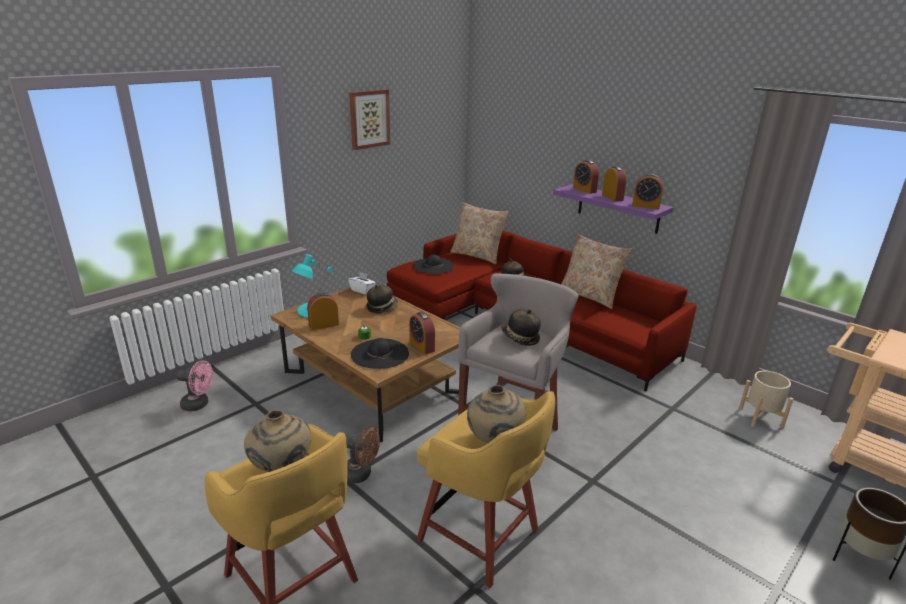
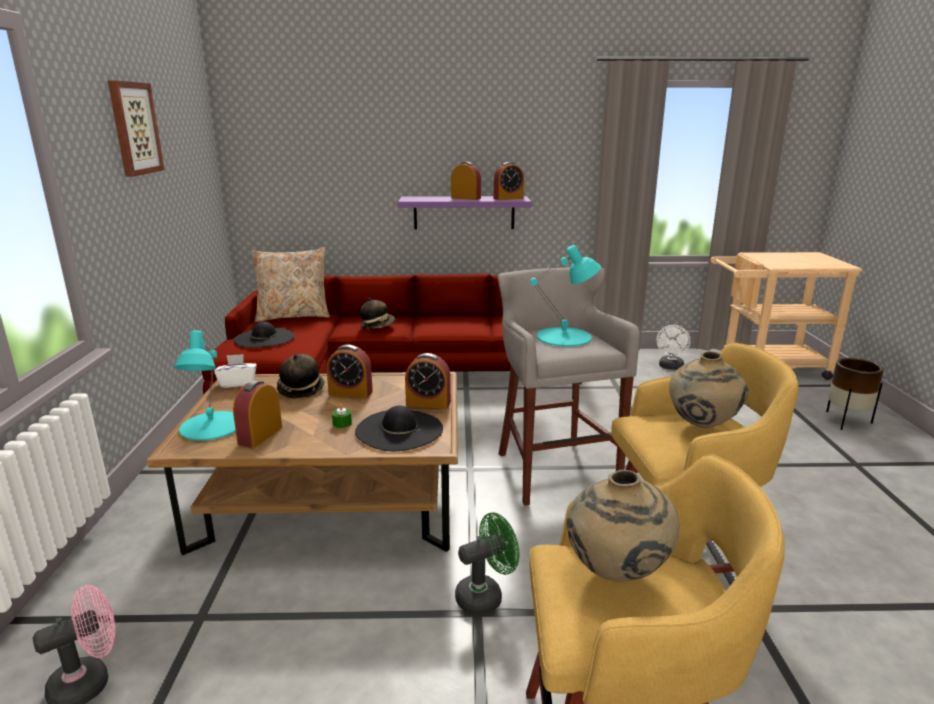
camera: 45 degrees left, 5 degrees down
brown fan [345,426,380,483] -> green fan [455,513,519,615]
hat [501,309,541,346] -> turquoise table lamp [530,245,601,347]
beige pillow [561,234,632,309] -> none
alarm clock [573,160,599,194] -> alarm clock moved to [327,344,373,398]
beige planter [739,371,793,428] -> white fan [657,325,691,370]

